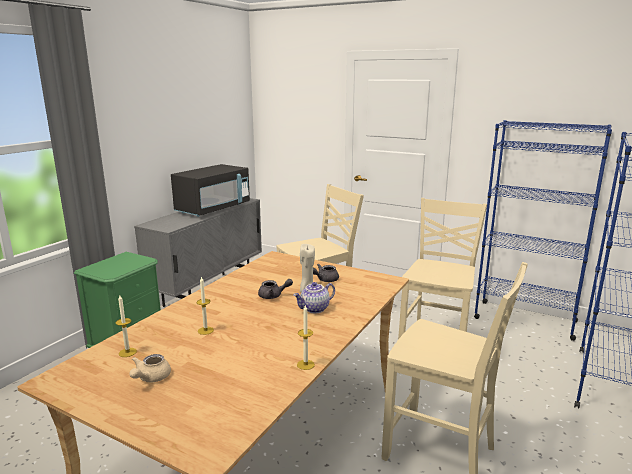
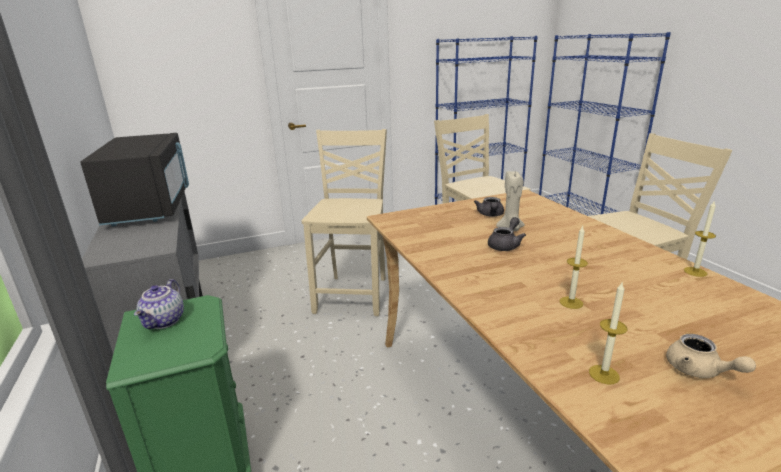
camera: 50 degrees left, 5 degrees up
teapot [293,282,335,313] -> teapot moved to [134,279,184,329]

